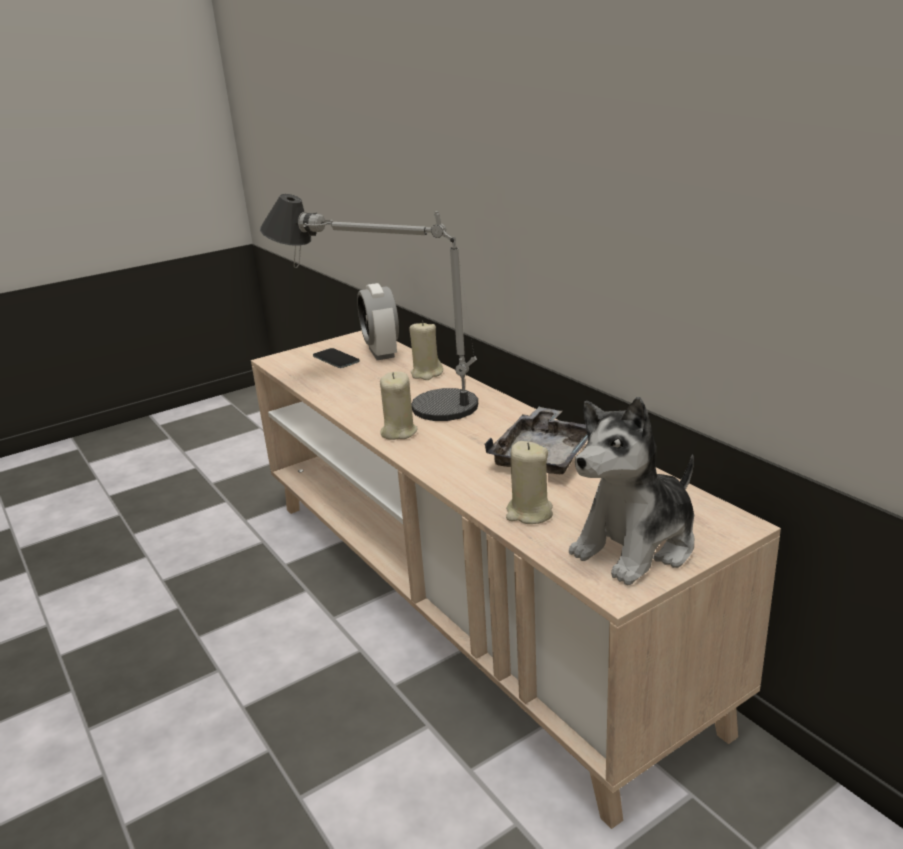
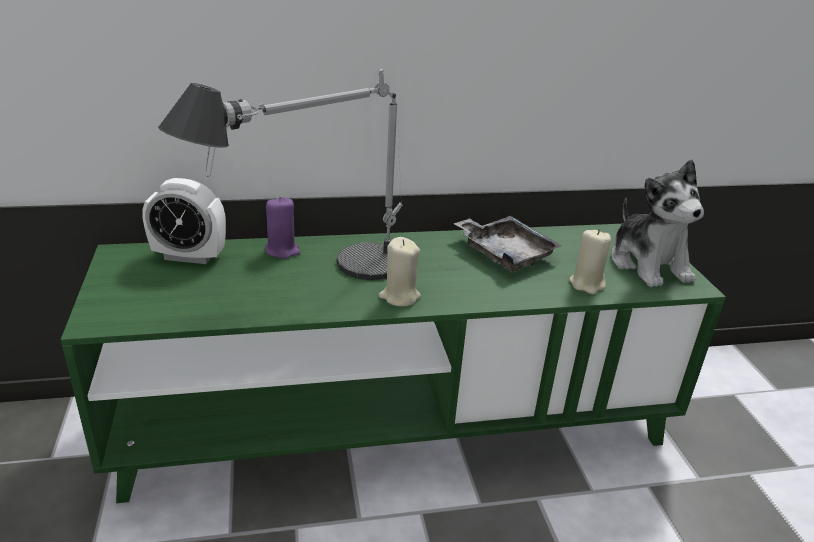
camera: 70 degrees left, 5 degrees up
beige tv stand [251,330,781,829] -> green tv stand [61,224,726,503]
phone [313,348,360,368] -> none
beige candle [409,321,443,380] -> purple candle [265,197,301,259]

